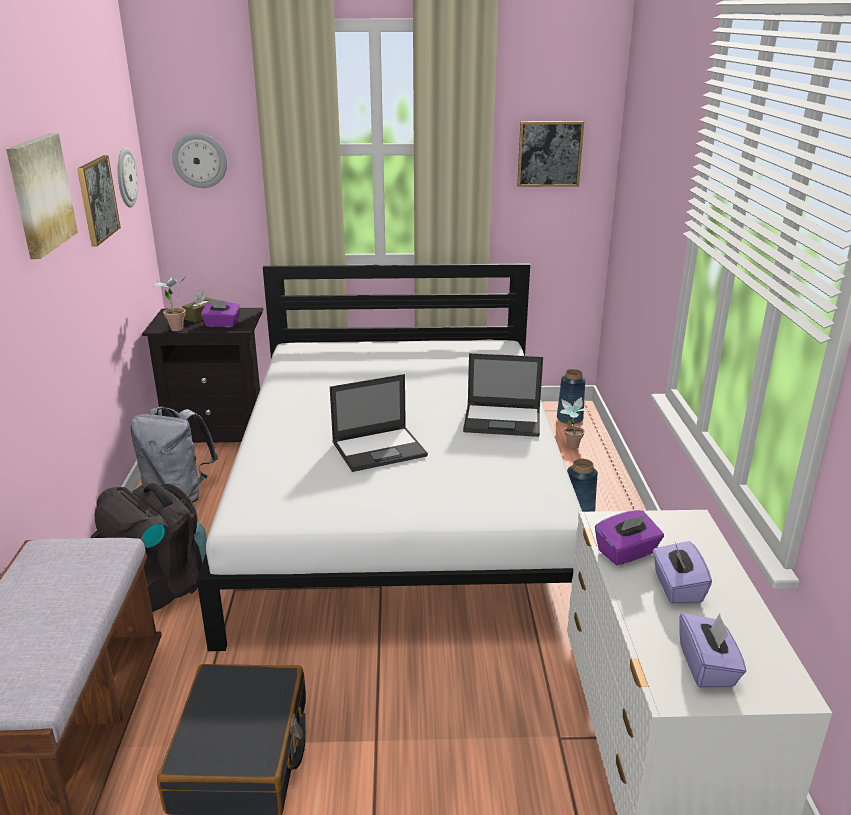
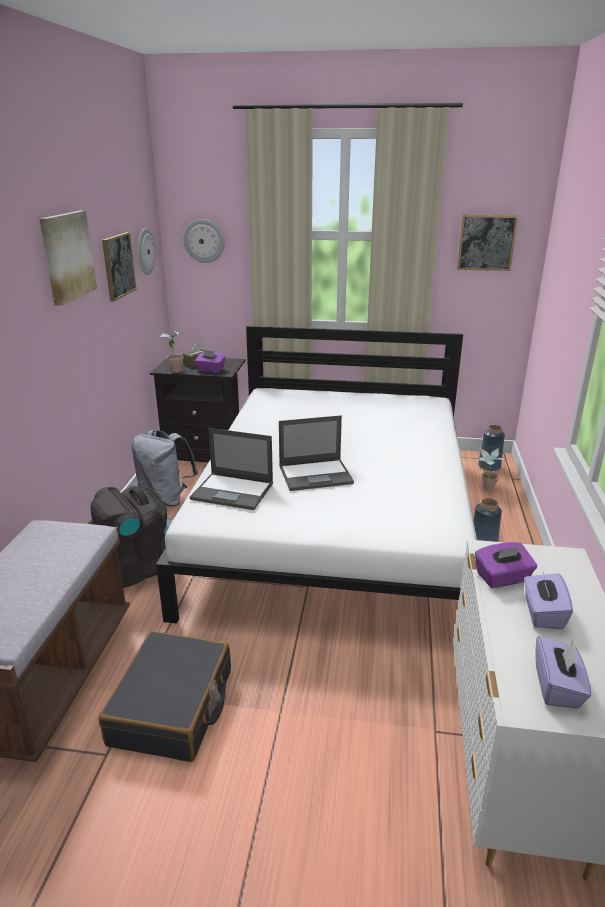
camera: 10 degrees right, 0 degrees up
laptop [463,353,543,437] -> laptop moved to [190,428,273,510]

